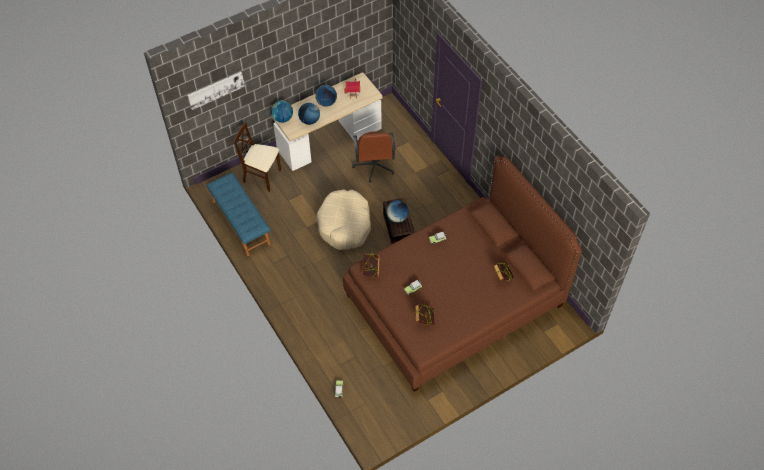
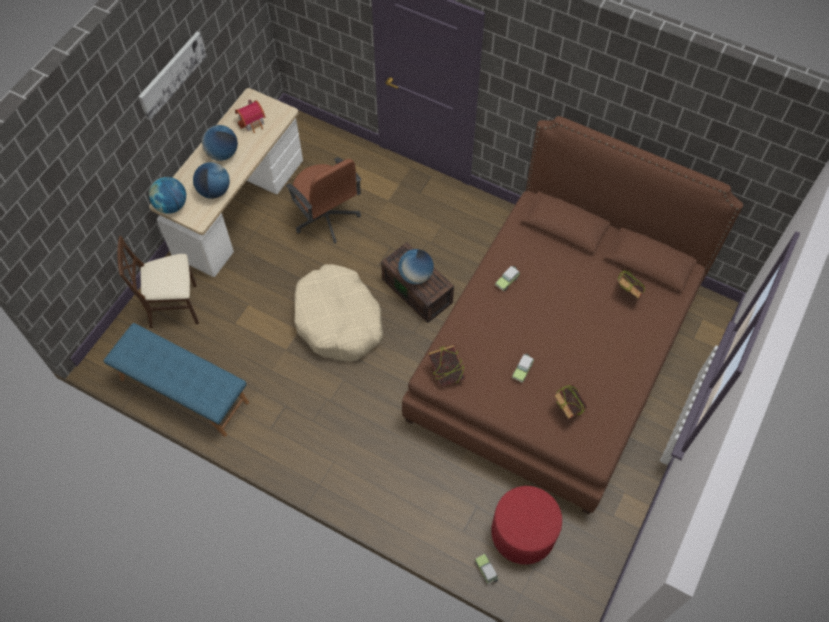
camera: 30 degrees left, 5 degrees up
picture [187,72,245,110] -> picture moved to [138,32,207,120]
none -> red ottoman [491,486,562,564]

